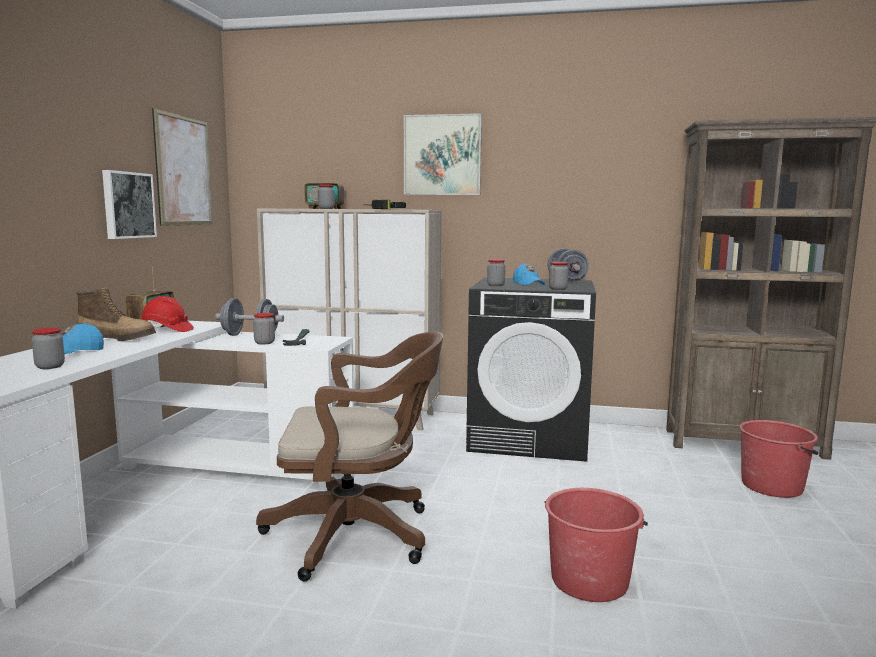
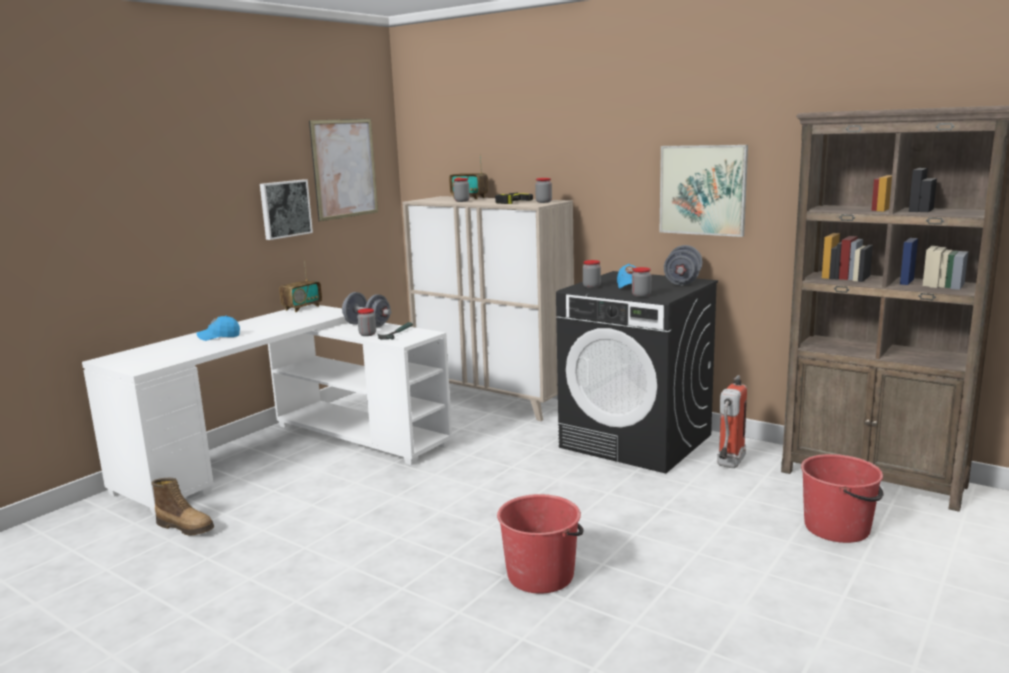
camera: 25 degrees right, 5 degrees up
jar [32,328,65,369] -> jar moved to [535,178,552,203]
boot [76,287,156,341] -> boot moved to [151,478,214,535]
red hard hat [141,296,194,332] -> none
brown office chair [256,331,443,581] -> none
picture [404,113,482,195] -> picture moved to [660,145,748,237]
none -> fire extinguisher [717,375,747,468]

